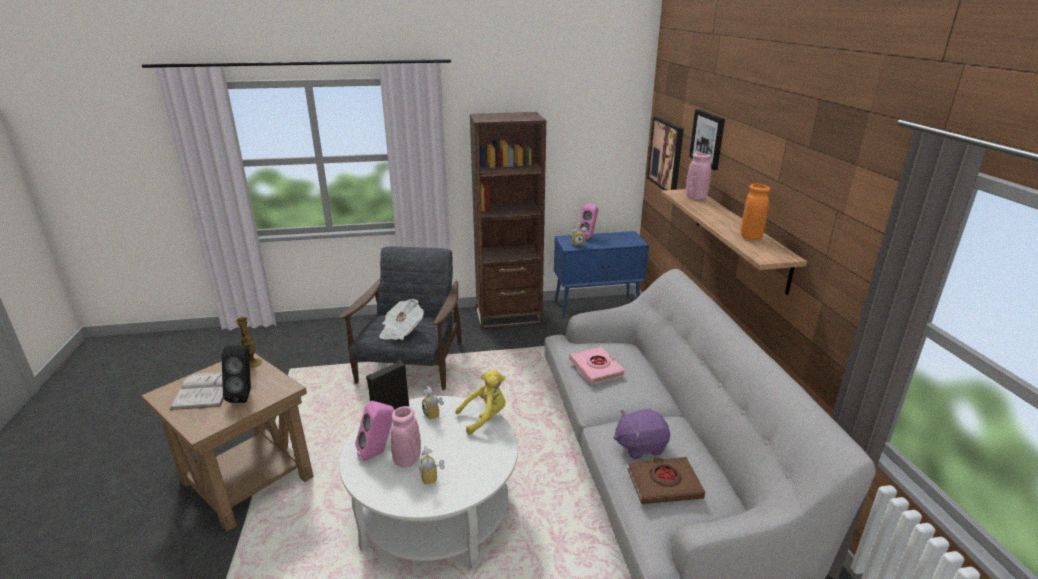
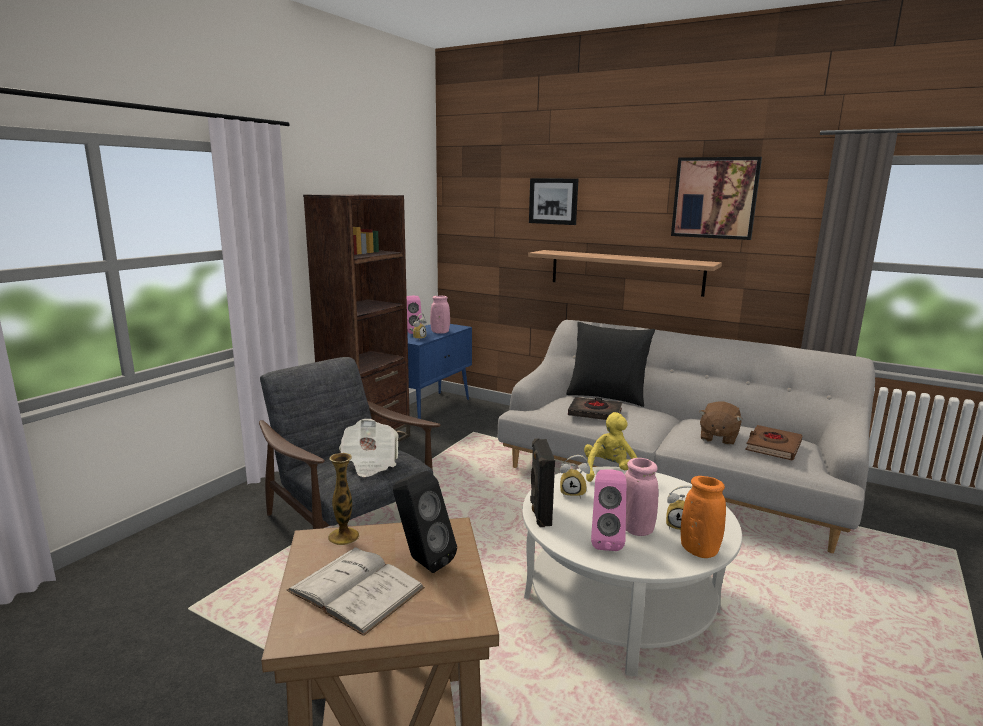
camera: 50 degrees left, 10 degrees down
pink book [569,347,625,385] -> black book [568,397,622,420]
purple plush toy [614,409,670,459] -> brown plush toy [699,402,742,445]
picture [647,116,684,190] -> picture moved to [671,157,762,240]
pink vase [686,153,711,200] -> pink vase moved to [430,296,450,334]
orange vase [741,184,770,240] -> orange vase moved to [681,476,726,558]
none -> black pillow [566,322,655,407]

